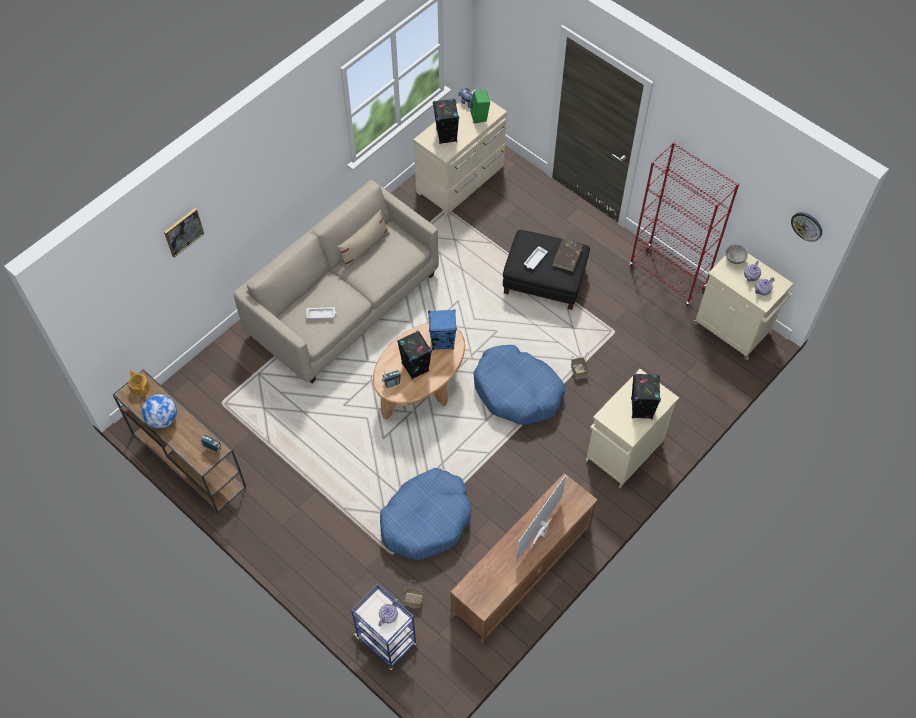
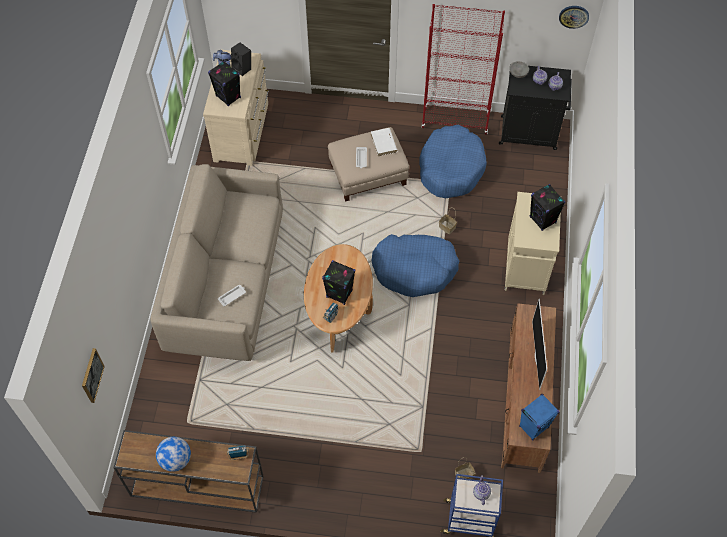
camera: 35 degrees left, 0 degrees up
teapot [128,370,150,396] -> none
picture [164,208,204,257] -> picture moved to [82,348,105,403]
beige pillow [337,210,390,271] -> none
blue dog bed [380,468,471,560] -> blue dog bed moved to [419,125,487,198]
blue speaker [428,309,457,350] -> blue speaker moved to [519,394,559,440]
green speaker [470,90,490,124] -> black speaker [231,43,251,76]
black ottoman [503,230,590,310] -> beige ottoman [328,127,409,202]
brown book [553,239,583,272] -> white book [371,128,397,156]
beige cabinet [693,253,793,360] -> black cabinet [499,64,572,150]

